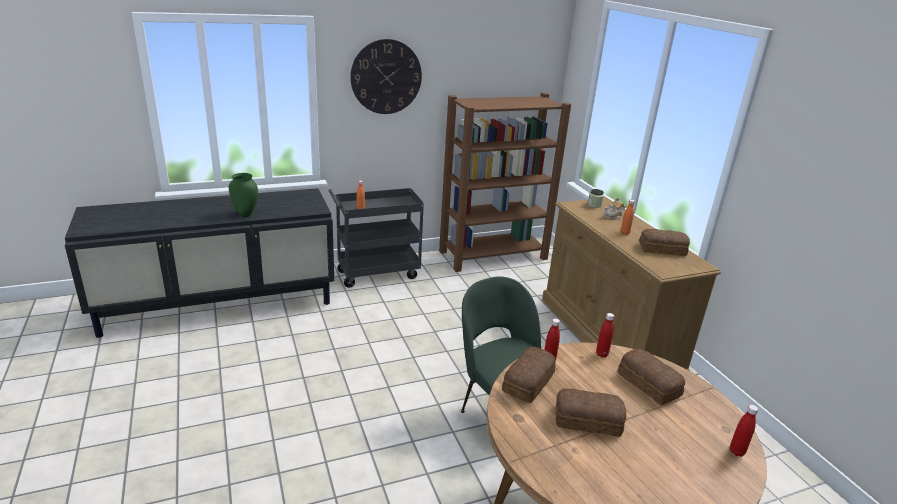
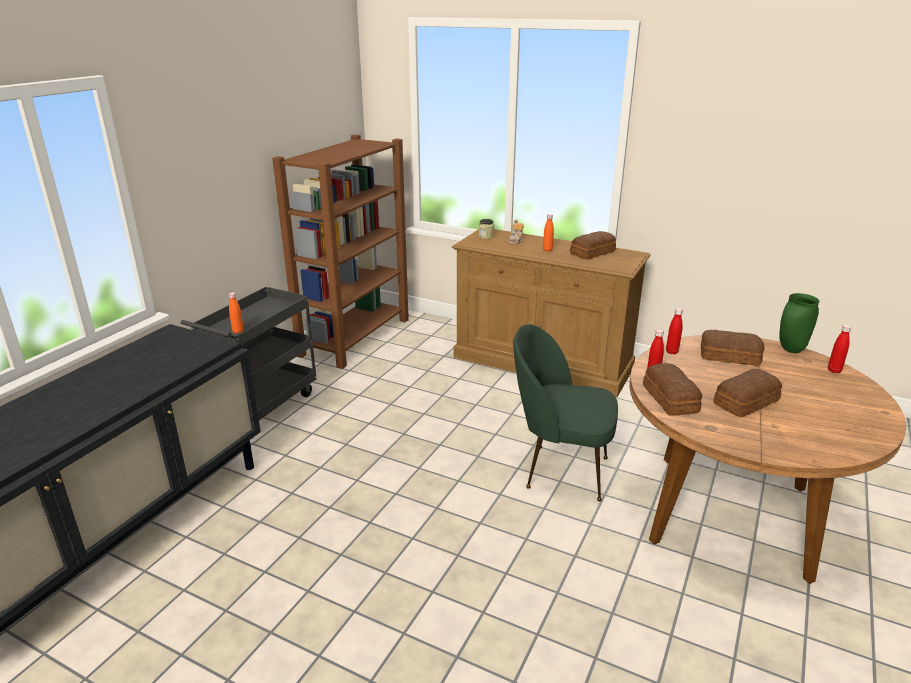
camera: 40 degrees left, 0 degrees up
green vase [229,173,258,217] -> green vase moved to [779,293,819,353]
wall clock [350,39,422,114] -> none

